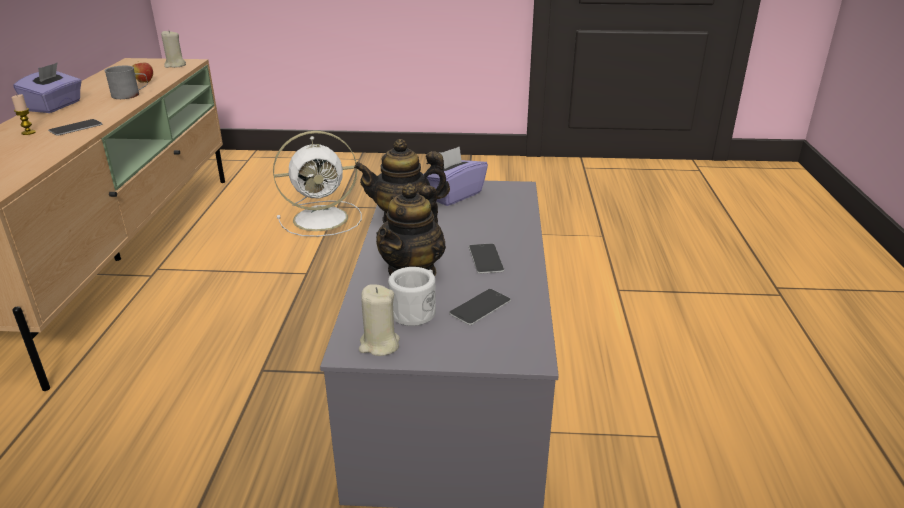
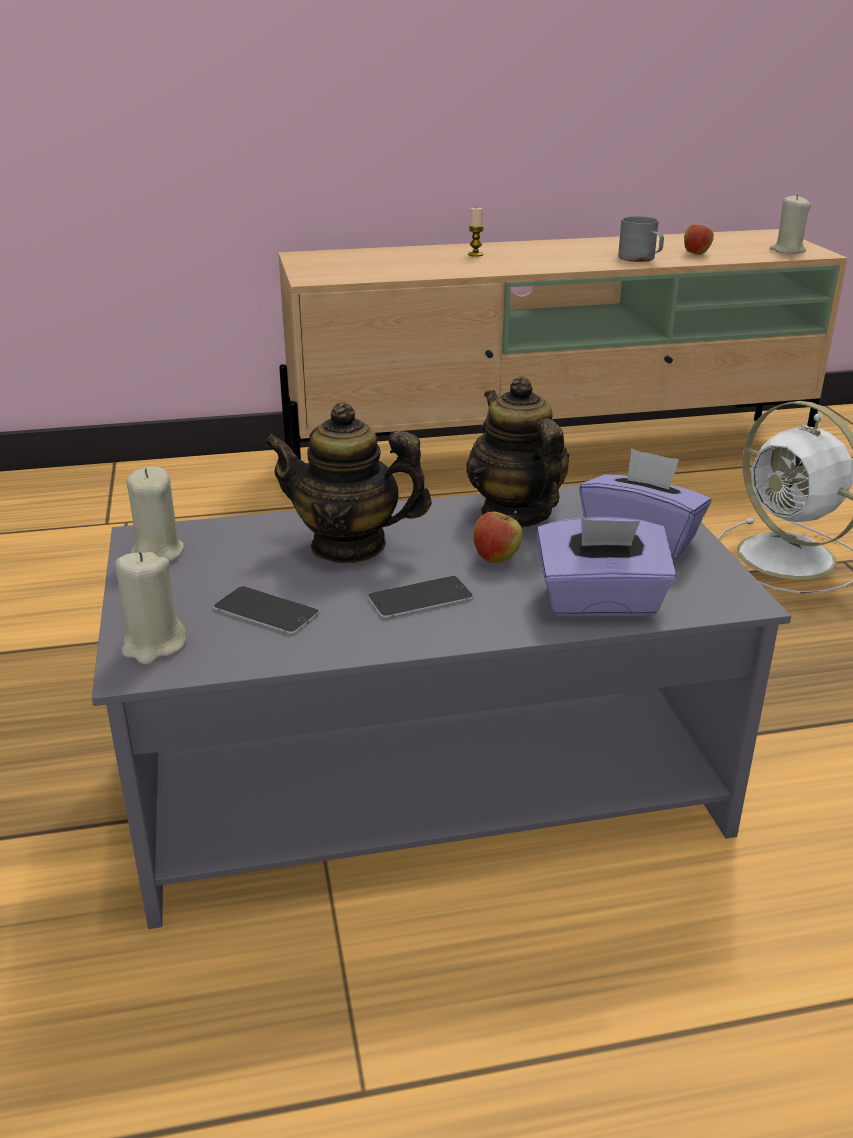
camera: 75 degrees right, 0 degrees up
purple tissue box [14,63,82,113] -> purple tissue box moved to [536,517,676,617]
phone [48,119,103,136] -> none
white mug [388,267,436,326] -> none
none -> beige candle [115,552,188,665]
none -> apple [473,511,523,563]

